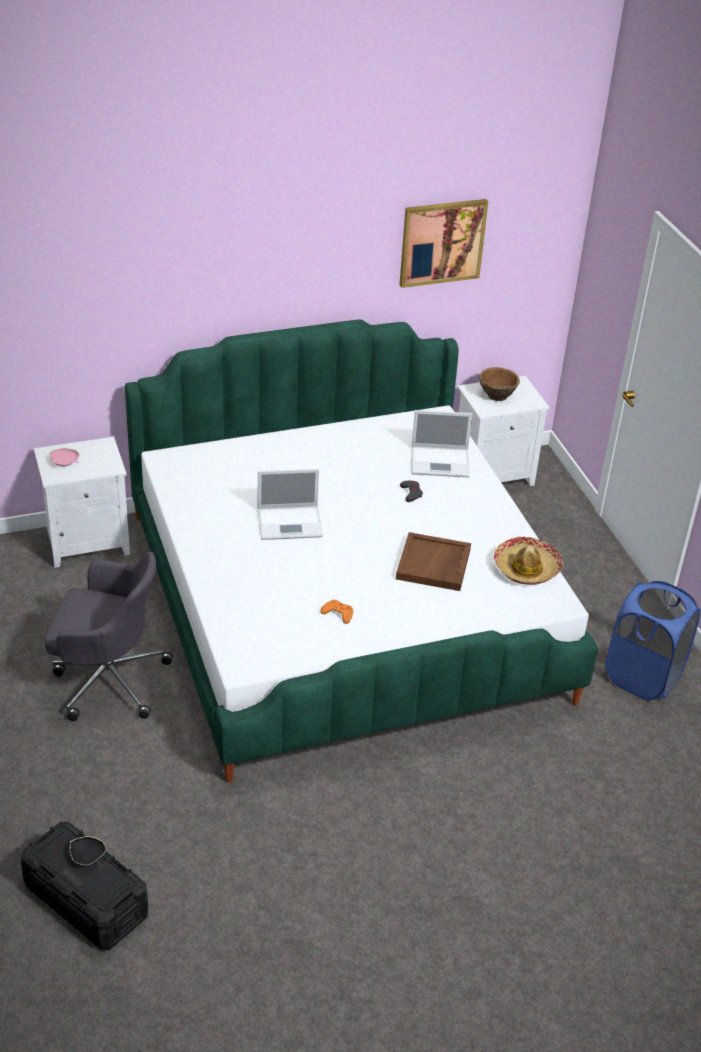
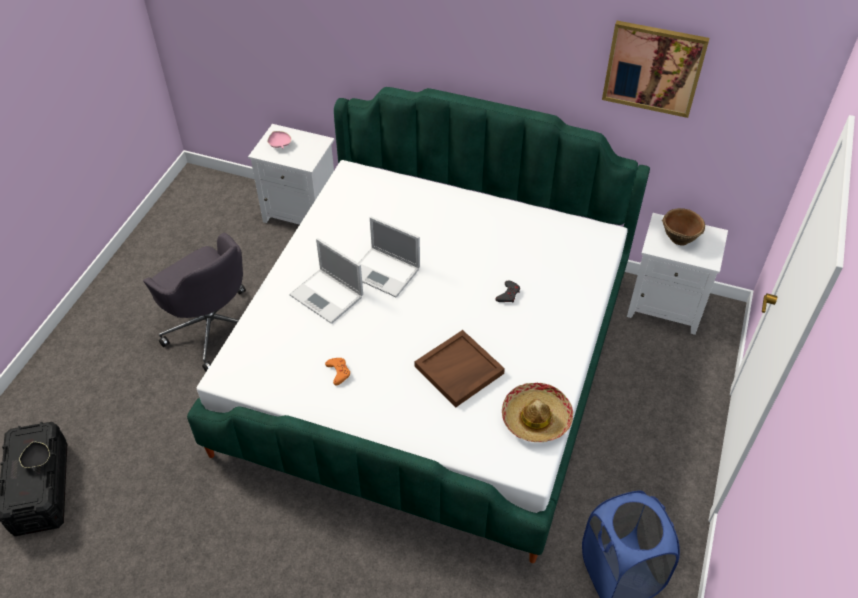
camera: 40 degrees right, 10 degrees up
laptop [411,410,472,477] -> laptop moved to [289,238,363,324]

